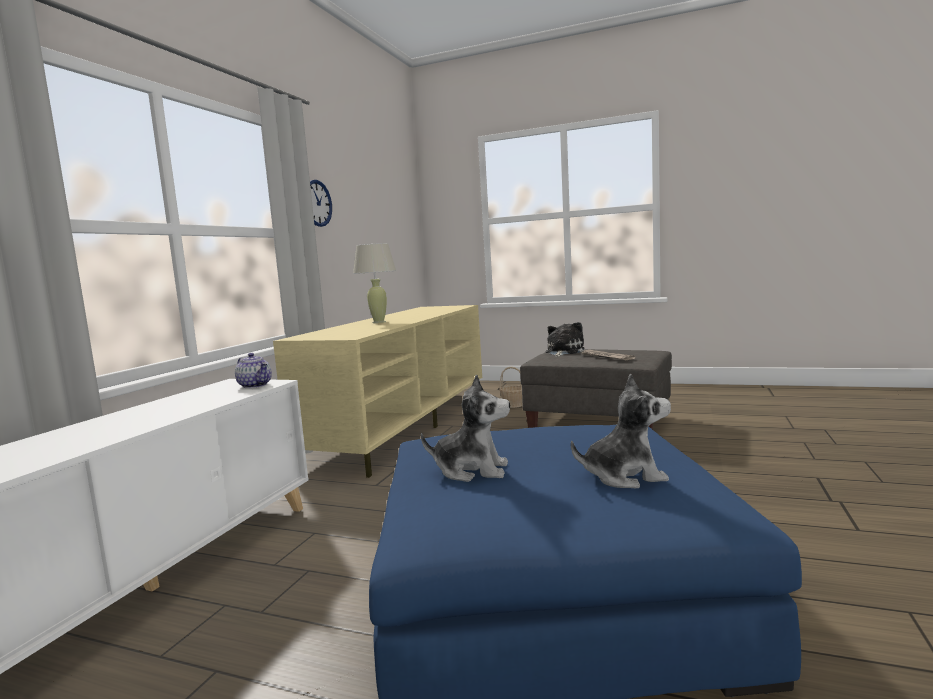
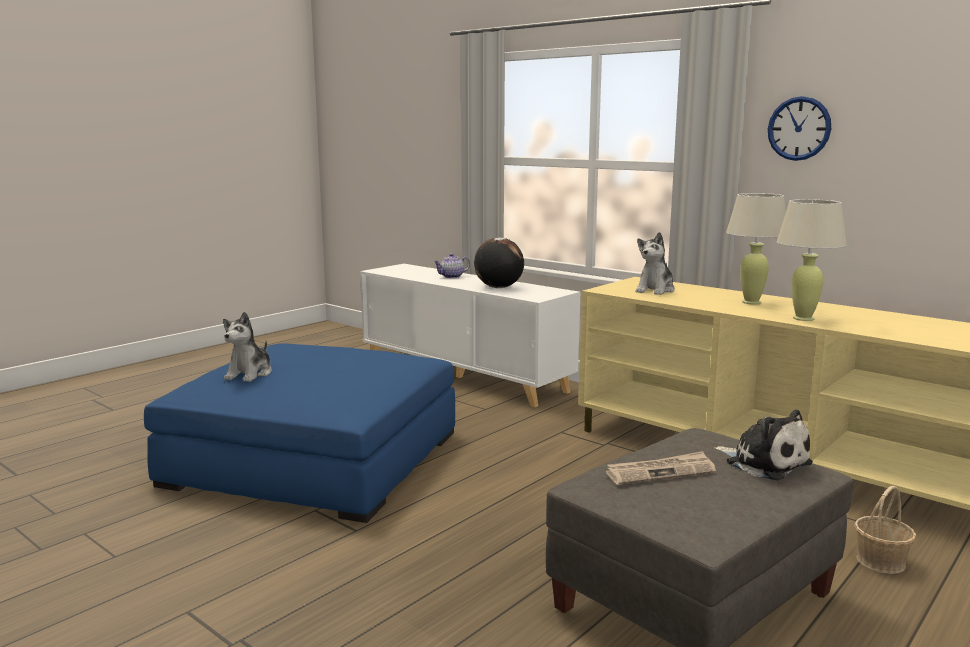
camera: 110 degrees right, 5 degrees up
teapot [235,353,272,388] -> teapot moved to [434,253,470,278]
plush toy [421,375,510,482] -> plush toy moved to [636,232,675,295]
none -> globe [474,237,524,288]
none -> beige table lamp [776,199,847,321]

